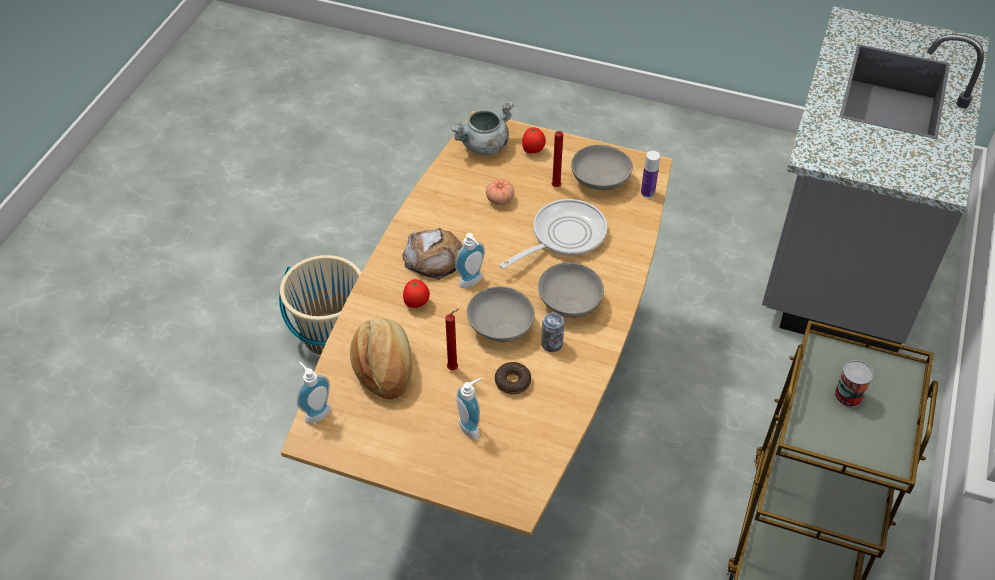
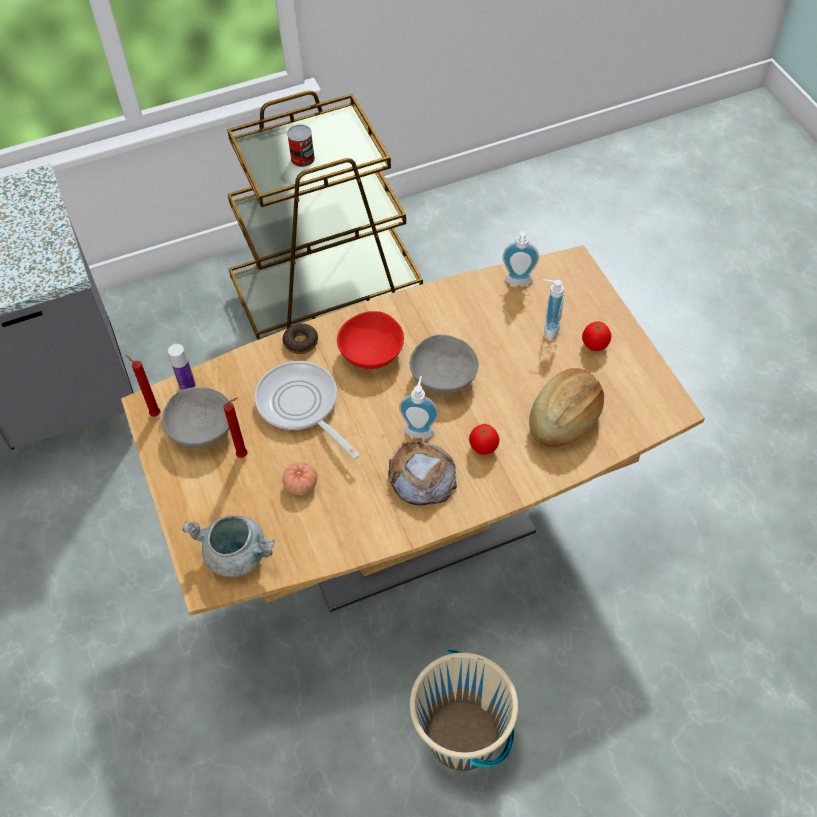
camera: 130 degrees left, 5 degrees up
soap dispenser [297,362,331,424] -> soap dispenser moved to [503,231,539,286]
red candle [445,309,459,370] -> red candle moved to [126,355,161,417]
donut [495,362,531,395] -> donut moved to [283,323,318,354]
frying pan [499,199,607,269] -> frying pan turned 45 degrees clockwise [254,361,360,459]
tomato [522,127,546,153] -> tomato moved to [582,321,611,351]
grey bowl [538,262,604,318] -> red bowl [337,311,404,369]
can [541,313,564,352] -> none

